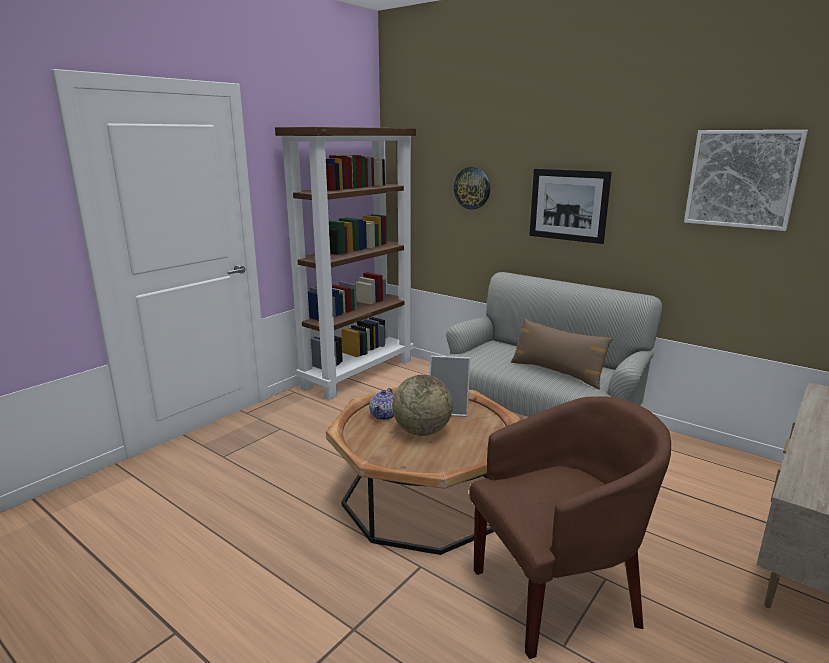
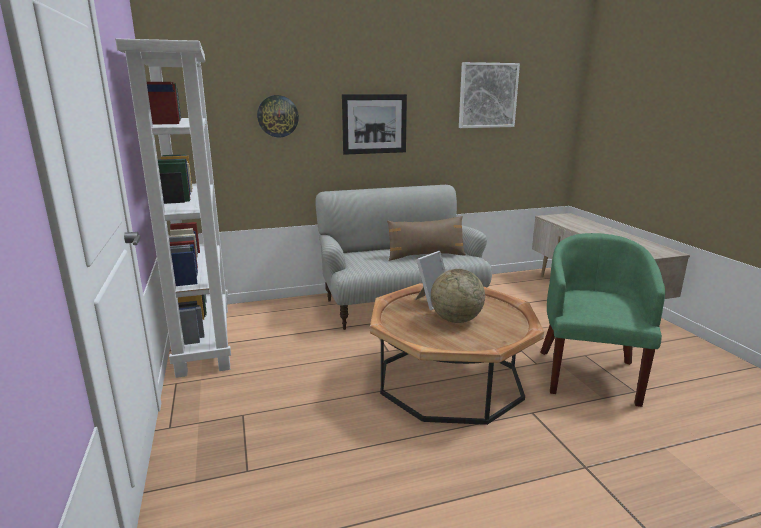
camera: 55 degrees left, 0 degrees up
brown bookcase [275,127,416,400] -> white bookcase [115,39,231,378]
teapot [369,388,394,420] -> none
brown armchair [469,396,671,659] -> green armchair [540,233,665,407]

